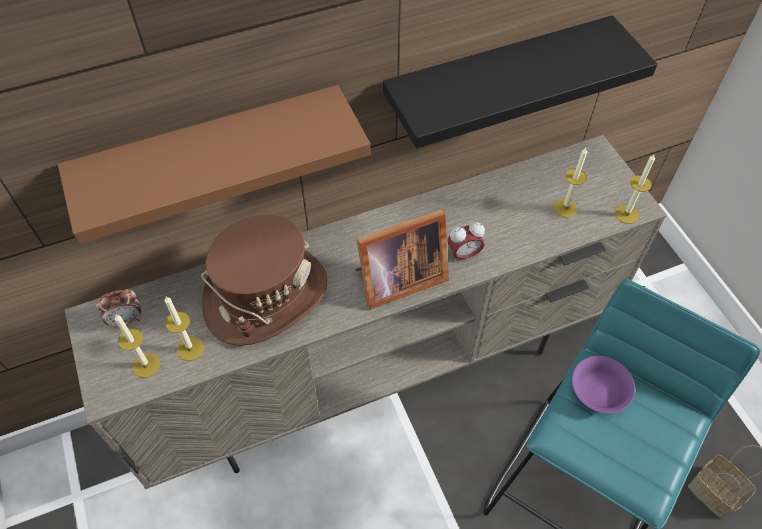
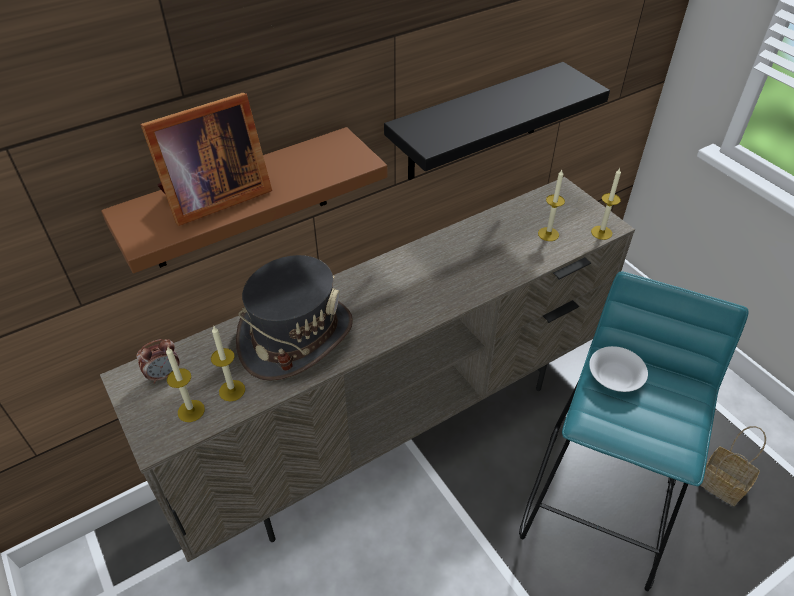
camera: 10 degrees left, 10 degrees down
brown hat [201,215,327,346] -> grey hat [236,255,353,381]
picture frame [356,209,449,310] -> picture frame moved to [141,92,272,226]
alarm clock [447,222,485,262] -> none
purple bowl [572,356,635,413] -> white bowl [589,346,648,392]

